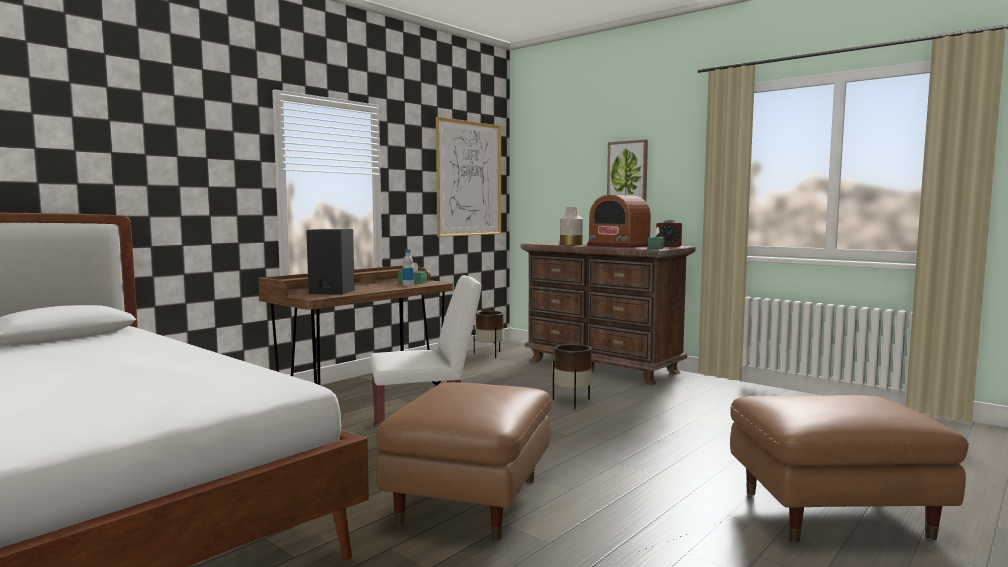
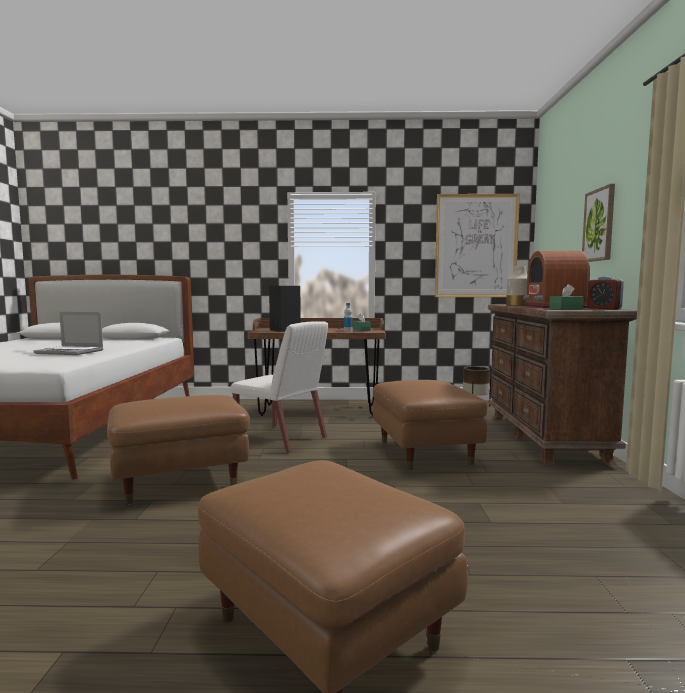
camera: 50 degrees right, 0 degrees up
brown planter [553,344,592,409] -> brown ottoman [373,380,487,470]
none -> laptop [33,312,104,355]

